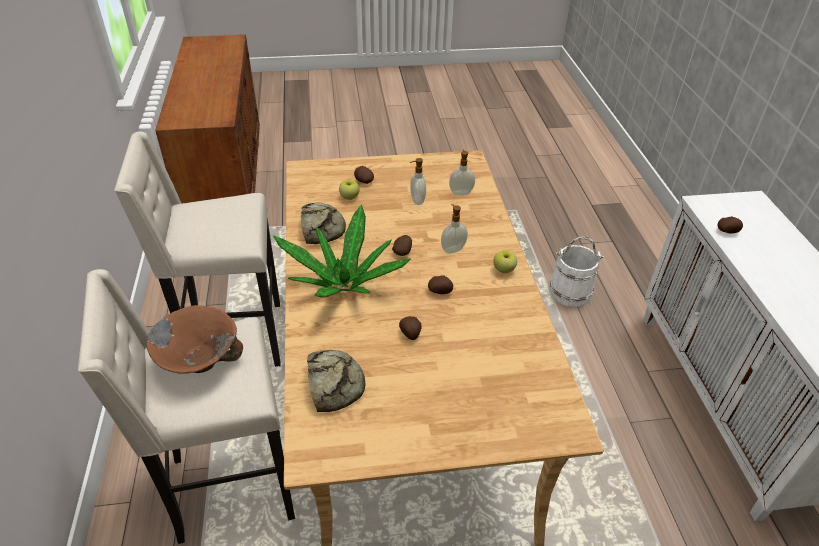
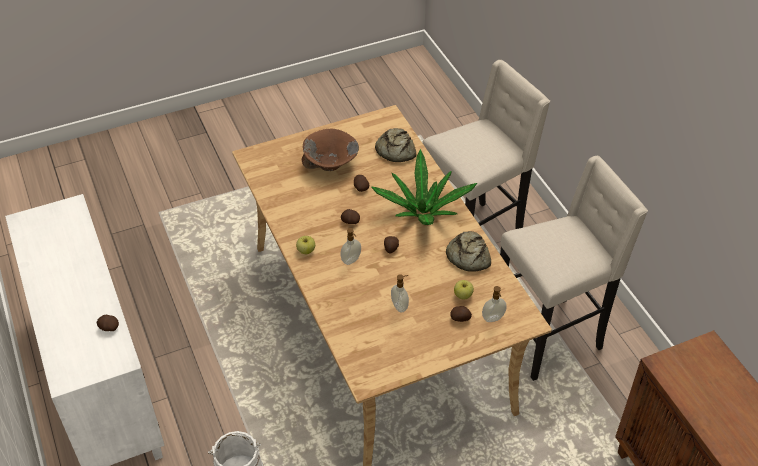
camera: 165 degrees right, 5 degrees up
brown bowl [147,305,243,374] -> brown bowl moved to [302,129,359,171]
soap dispenser [449,150,475,195] -> soap dispenser moved to [482,286,507,322]

